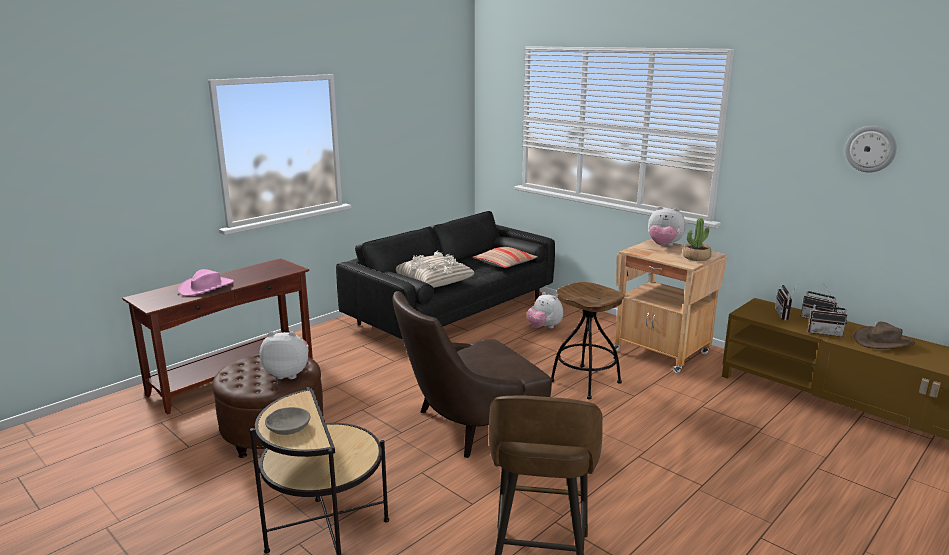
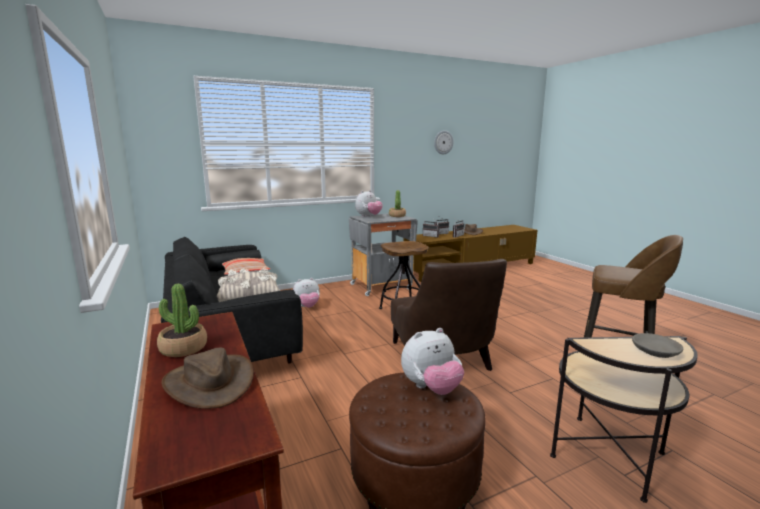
camera: 70 degrees left, 5 degrees down
pink hat [178,269,234,296] -> brown hat [161,348,254,409]
plush toy [260,331,309,379] -> plush toy turned 135 degrees counterclockwise [401,328,464,395]
brown cart [614,239,727,373] -> grey cart [349,213,418,296]
none -> potted plant [157,284,207,357]

